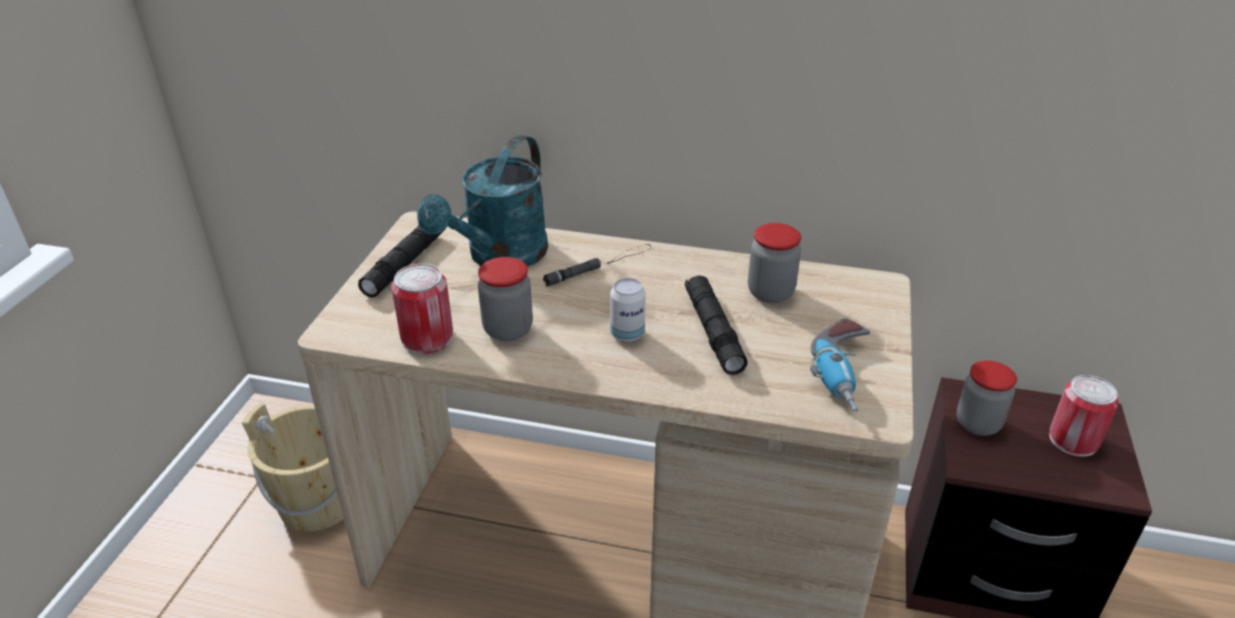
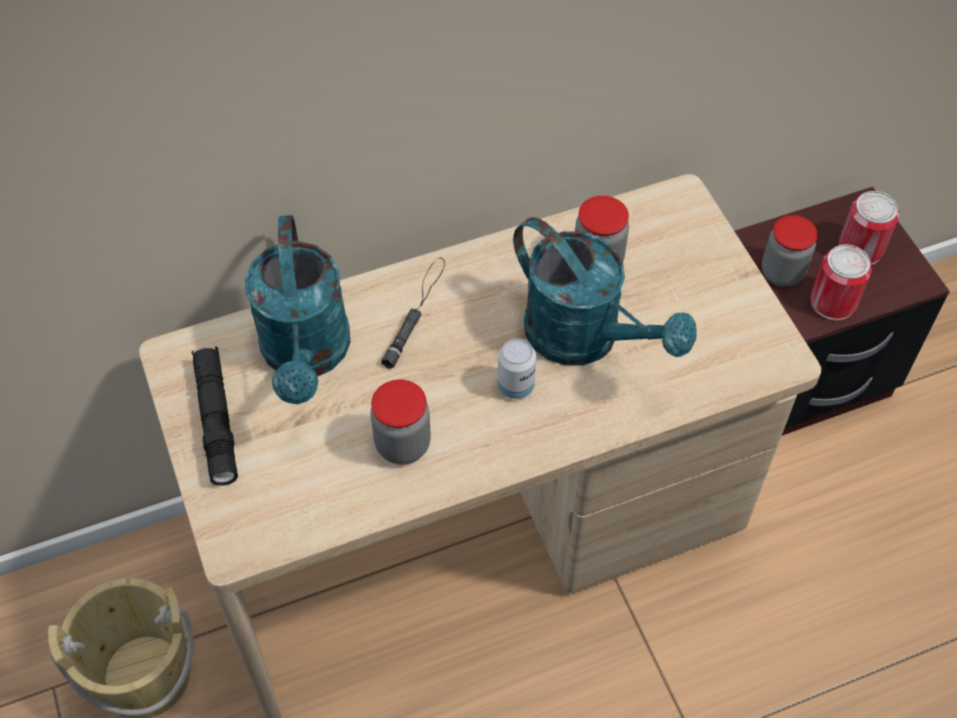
camera: 35 degrees left, 20 degrees up
can [391,264,453,354] -> can moved to [811,244,872,320]
black flashlight [685,275,747,375] -> turquoise watering can [513,217,696,366]
power drill [810,318,870,412] -> none

